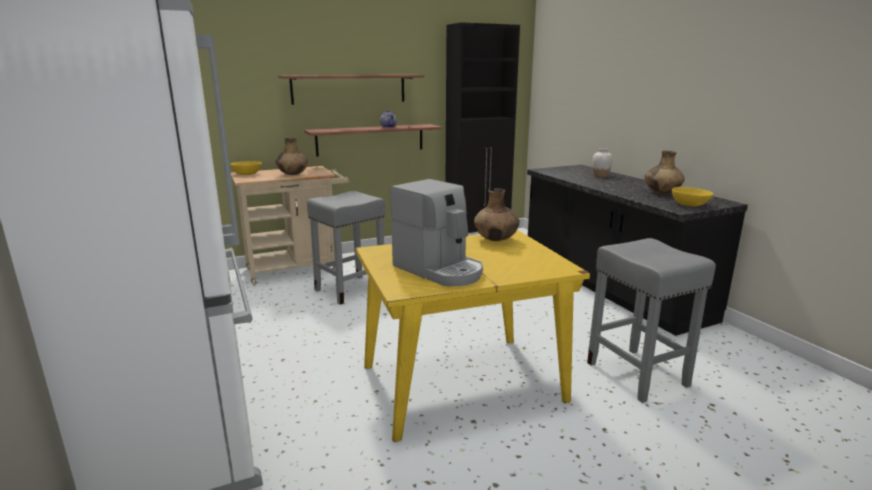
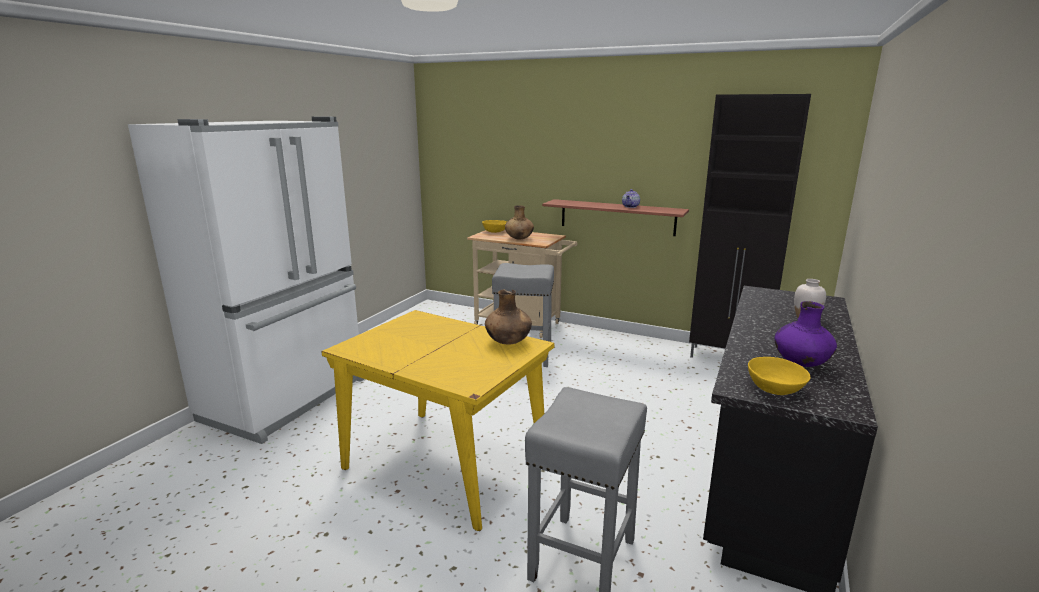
camera: 50 degrees right, 0 degrees up
shelf [278,75,424,105] -> none
coffee machine [390,179,483,286] -> none
brown vase [645,151,685,194] -> purple vase [774,301,837,367]

